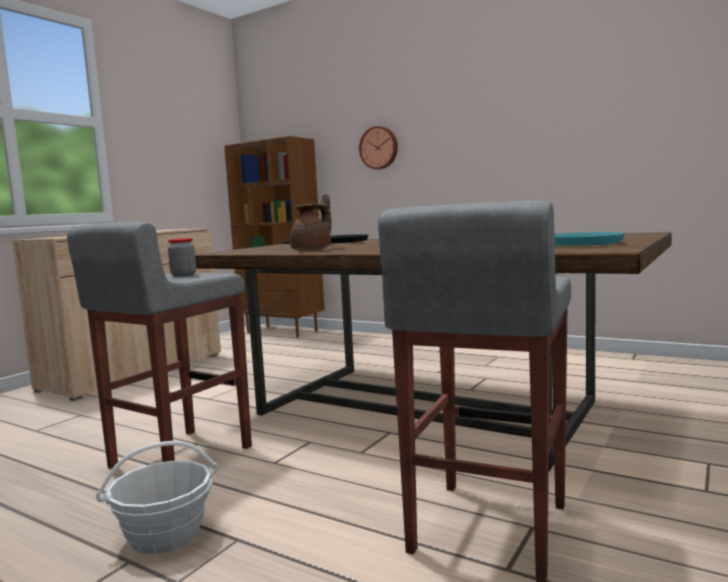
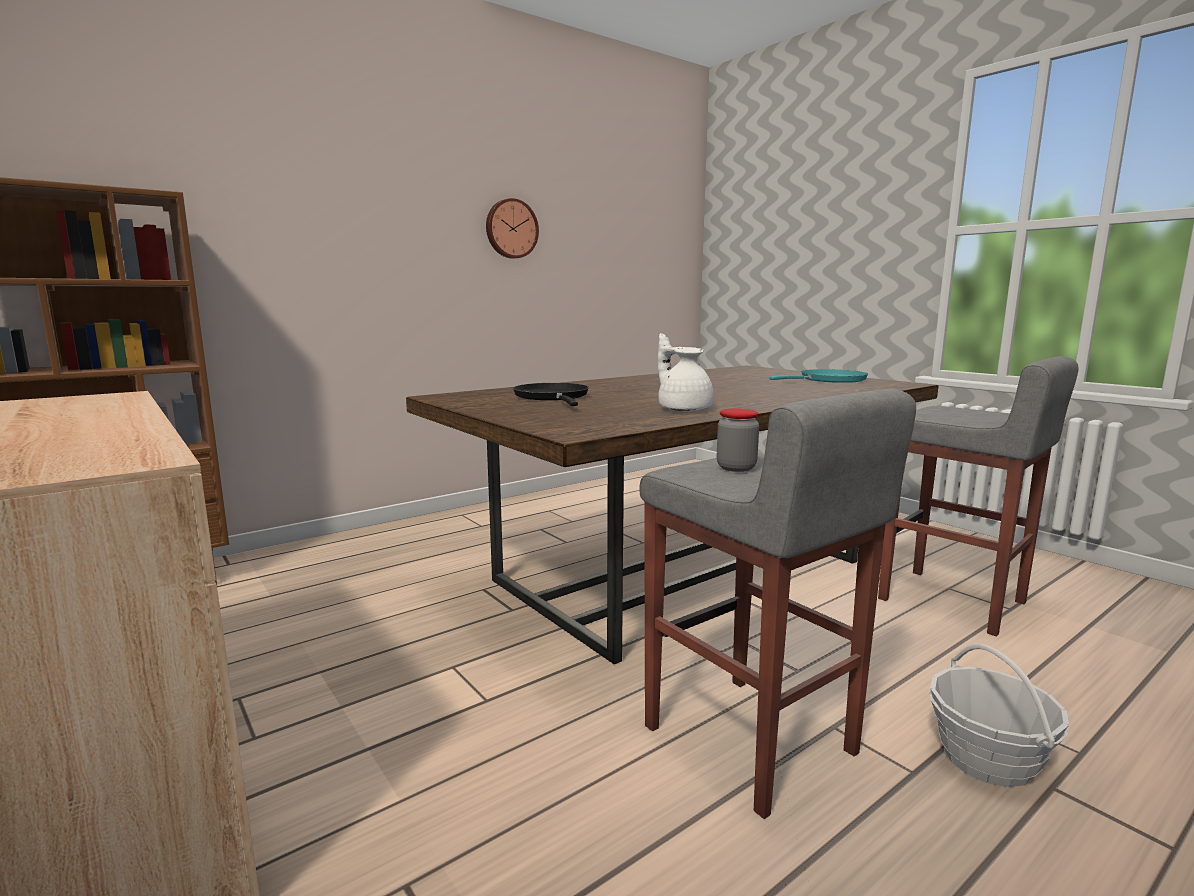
camera: 70 degrees left, 5 degrees up
brown teapot [290,194,332,251] -> white teapot [658,333,714,411]
wall clock [359,126,398,170] -> wall clock moved to [486,198,539,259]

